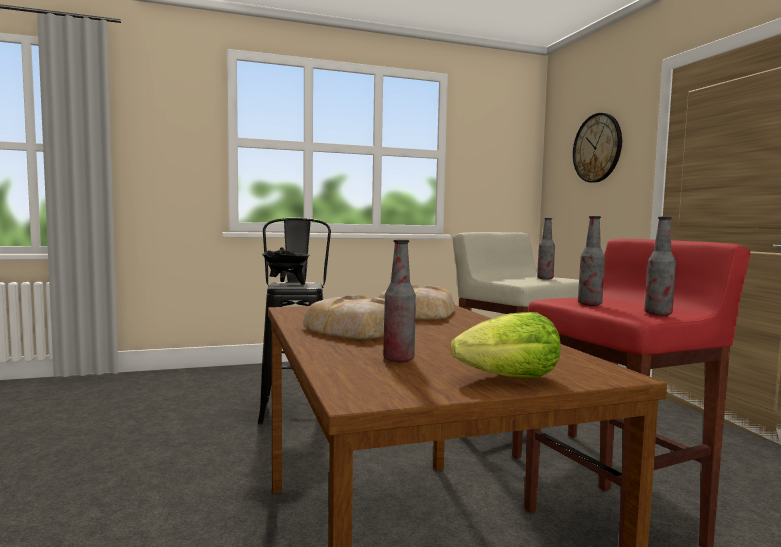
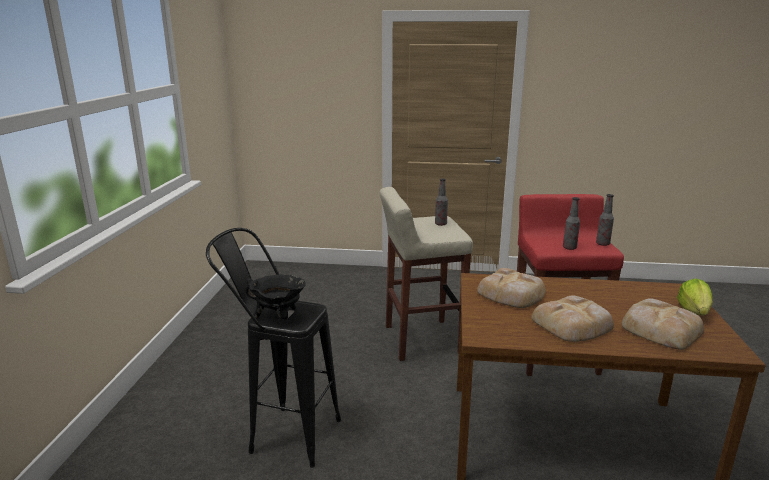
camera: 65 degrees left, 15 degrees up
bottle [383,239,416,363] -> bread [622,298,704,350]
wall clock [573,113,622,183] -> none

